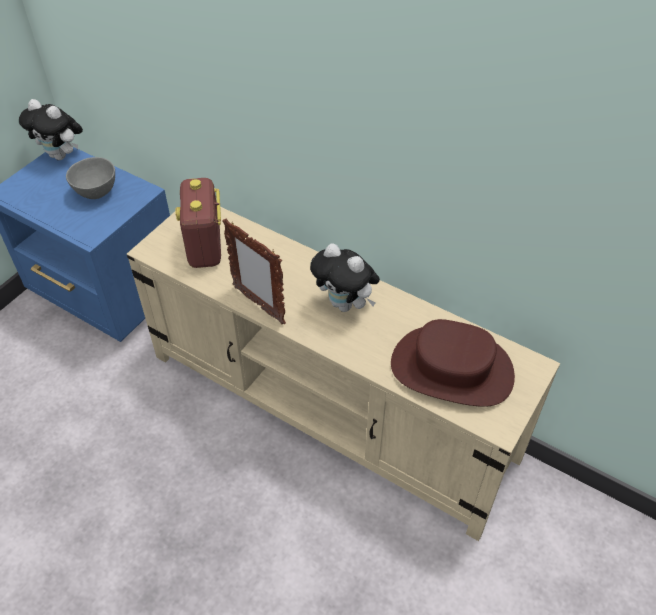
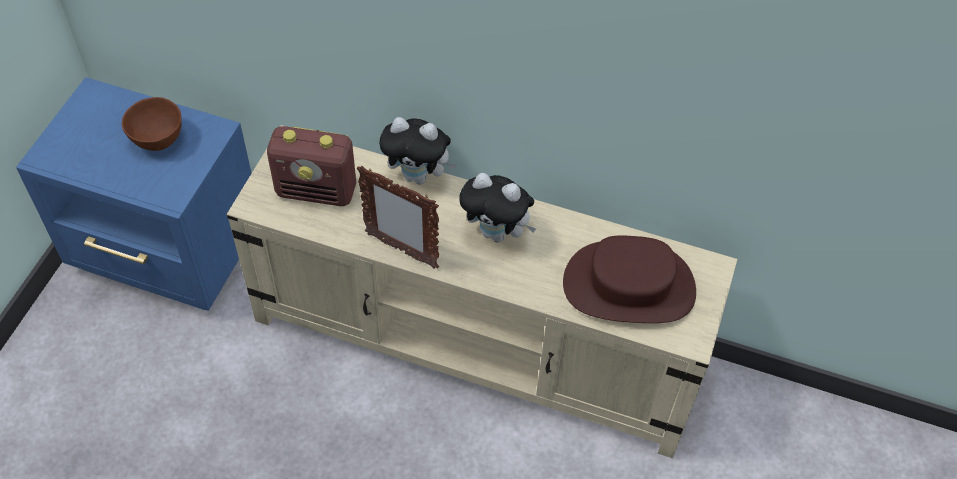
camera: 15 degrees left, 5 degrees up
plush toy [19,99,83,160] -> plush toy moved to [379,117,457,184]
grey bowl [66,157,115,199] -> brown bowl [122,97,182,151]
radio [175,178,221,268] -> radio turned 60 degrees counterclockwise [267,126,356,206]

